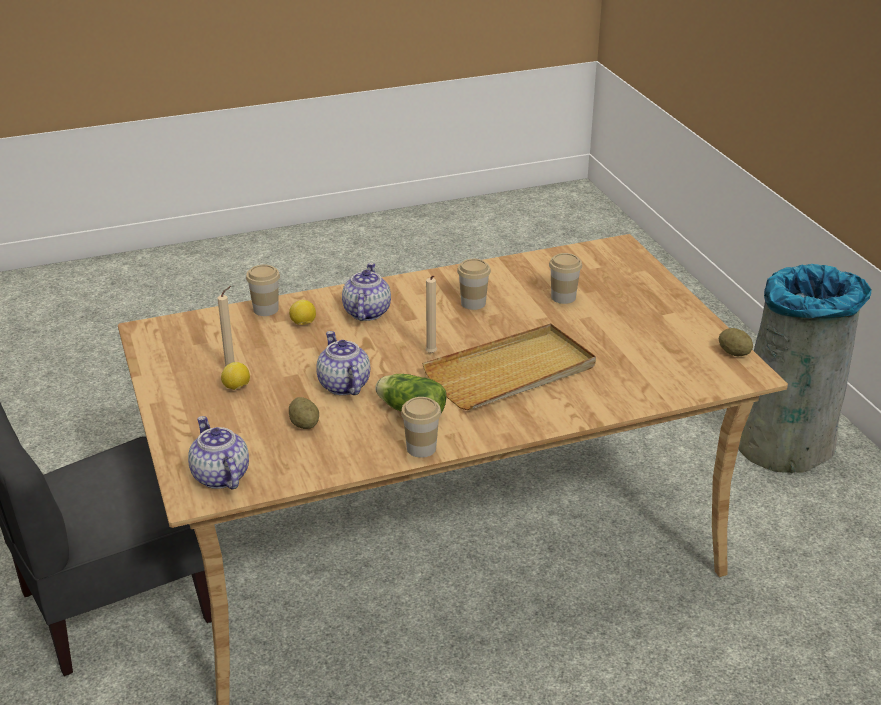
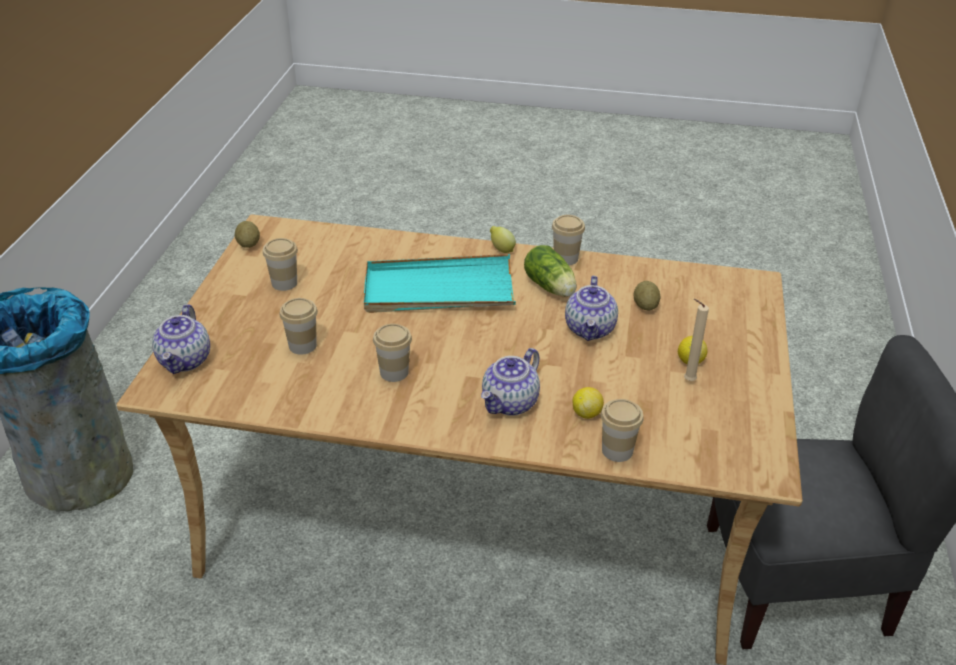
camera: 150 degrees left, 5 degrees up
teapot [188,416,249,489] -> teapot moved to [152,304,210,374]
beige tray [422,323,596,410] -> turquoise tray [364,254,516,313]
beige candle [426,276,437,354] -> none
none -> cup [263,238,298,291]
none -> lemon [490,226,516,253]

